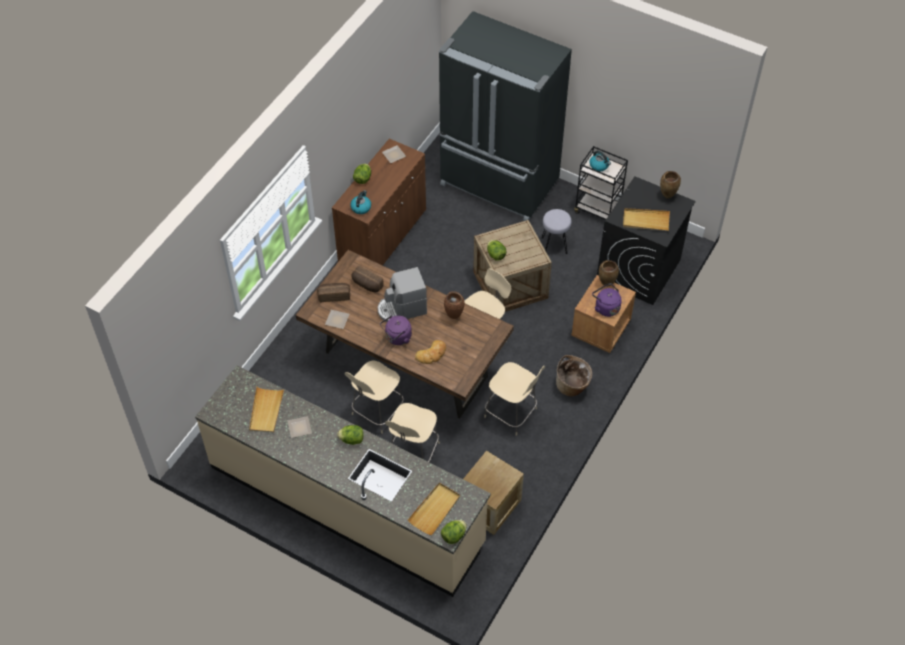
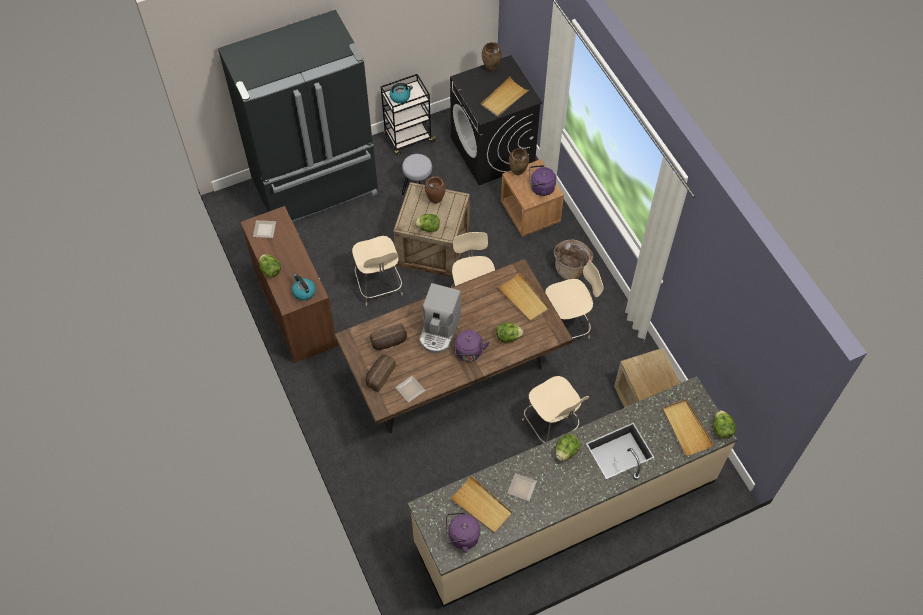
camera: 55 degrees left, 5 degrees up
beige chair [345,360,404,434] -> beige chair moved to [352,236,403,306]
bread [415,340,446,364] -> lettuce [496,322,523,342]
brown vase [444,291,465,319] -> brown vase moved to [425,176,446,204]
none -> purple kettle [446,513,480,553]
none -> beige tray [497,272,549,322]

